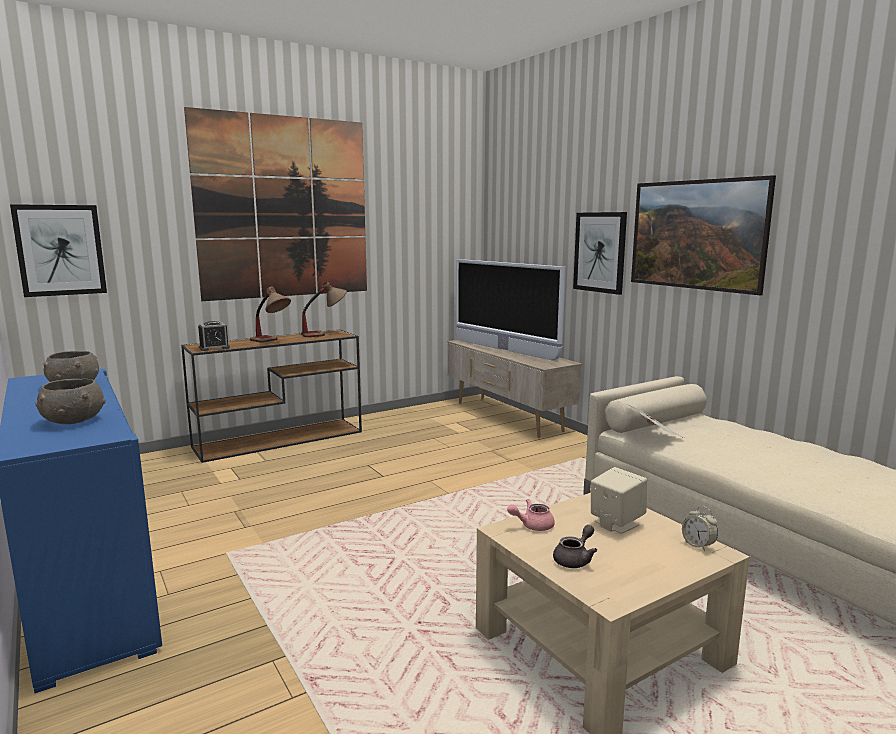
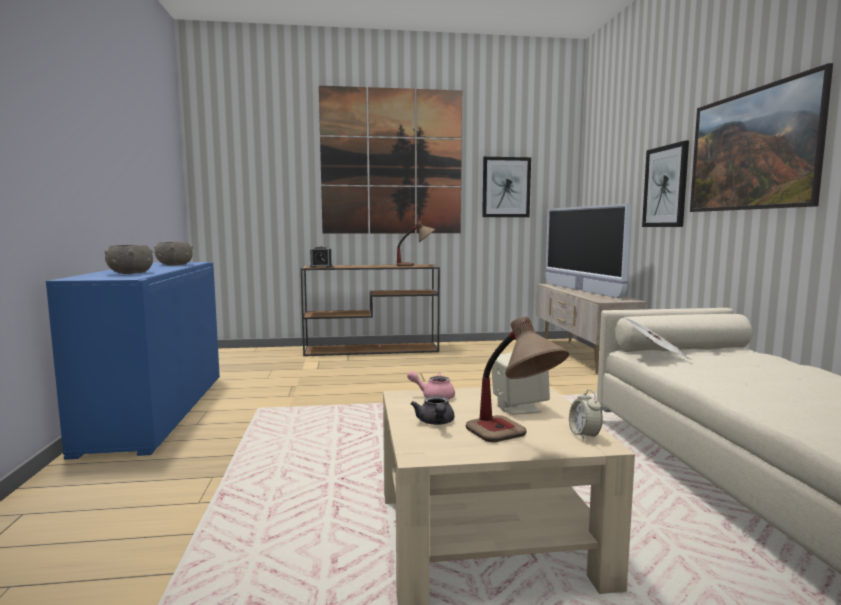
camera: 25 degrees right, 5 degrees down
picture [10,204,107,297] -> picture moved to [482,157,531,217]
table lamp [250,286,291,343] -> table lamp moved to [466,317,569,442]
grey teapot [553,525,597,568] -> grey teapot turned 105 degrees clockwise [411,396,454,425]

